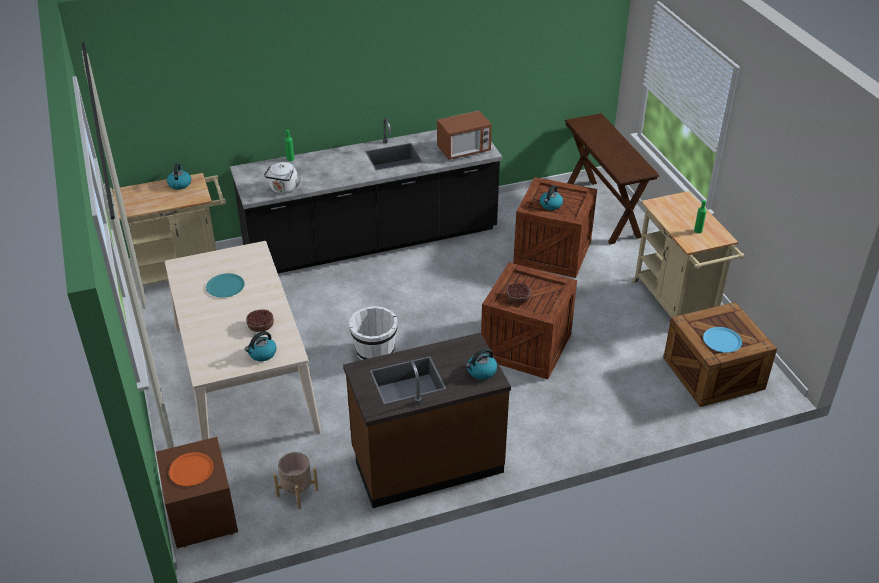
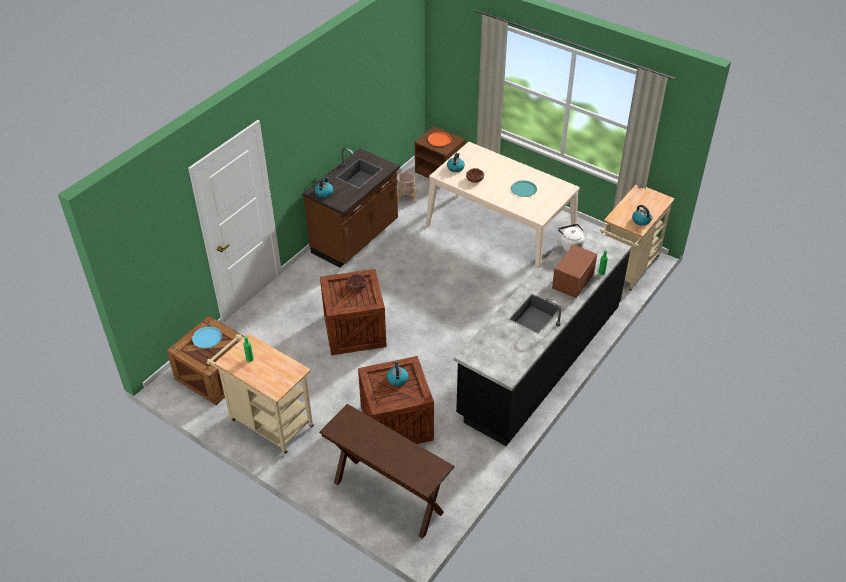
camera: 145 degrees right, 5 degrees up
white bucket [349,306,397,360] -> none
microwave [437,111,492,160] -> microwave moved to [552,245,597,298]

